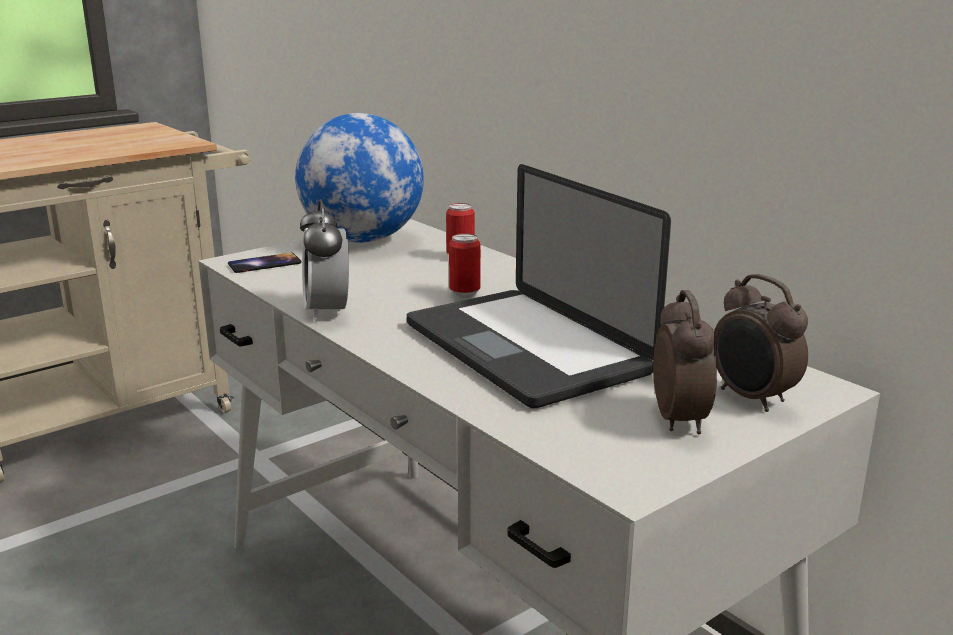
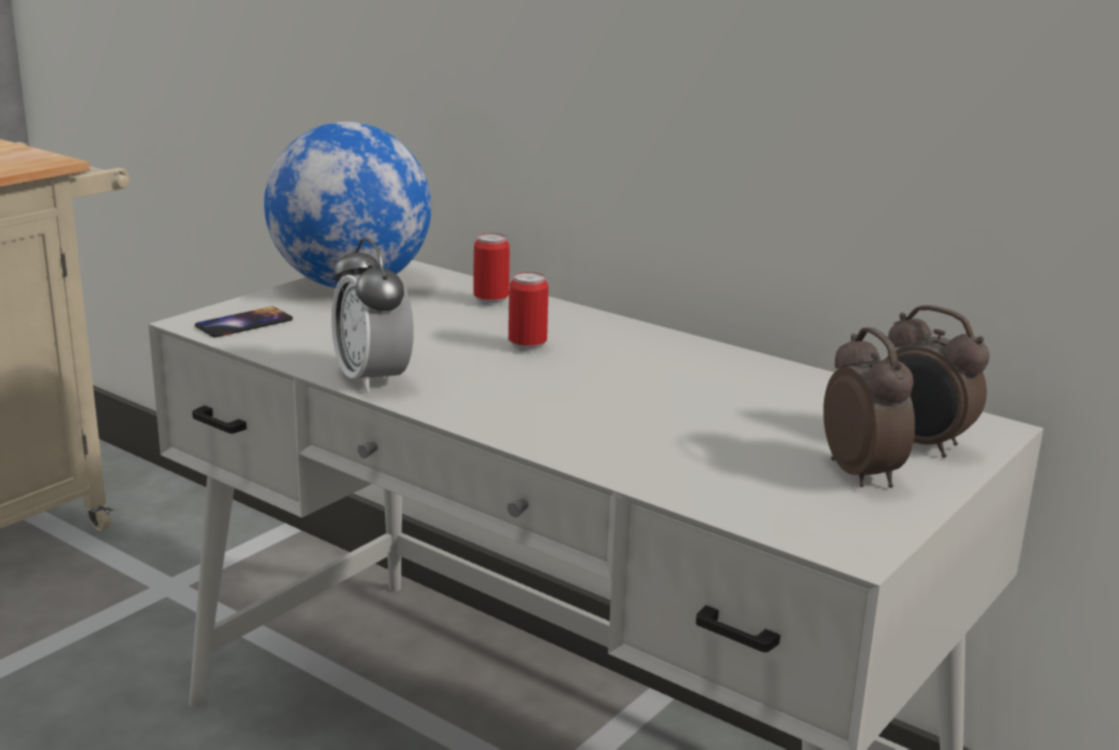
camera: 15 degrees left, 0 degrees up
laptop [407,164,671,409] -> none

